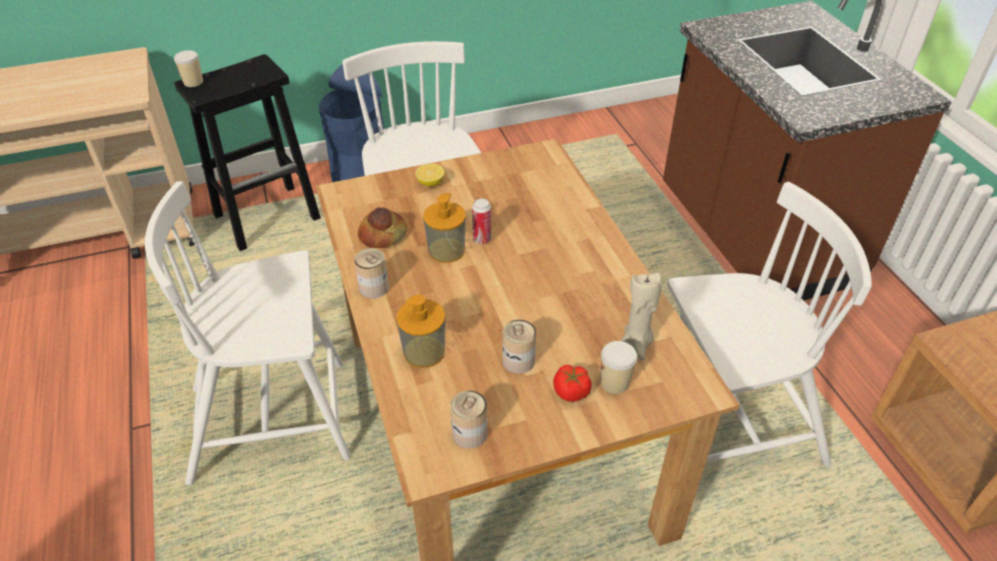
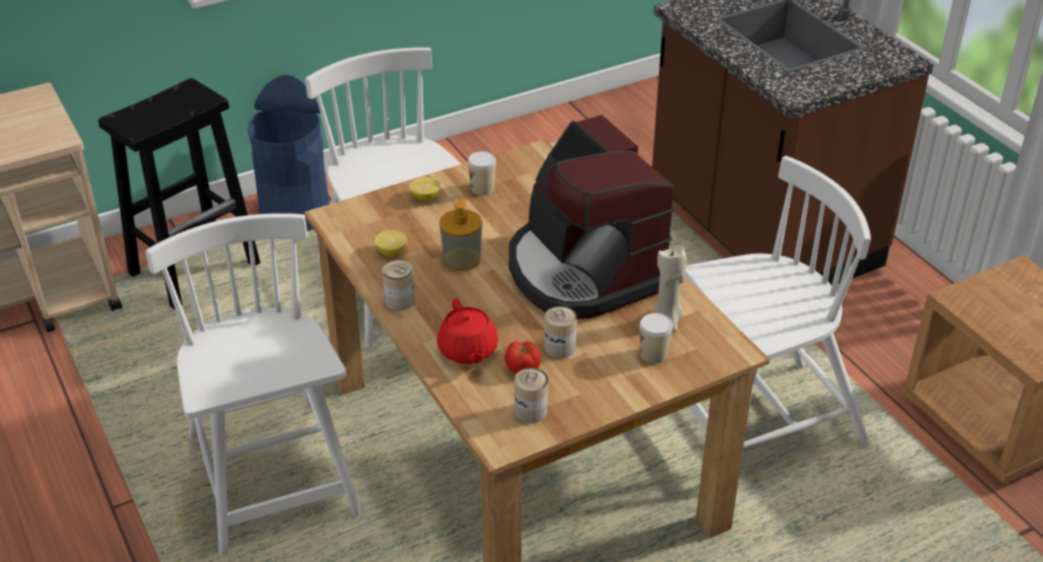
camera: 10 degrees left, 5 degrees down
white chair [145,181,351,485] -> white chair turned 90 degrees clockwise [146,213,362,556]
cup [174,50,203,87] -> cup moved to [468,151,496,195]
bread [358,207,407,248] -> lemon [375,230,407,256]
soap dispenser [396,295,445,368] -> red teapot [437,299,498,364]
can [472,199,491,244] -> none
tomato [553,365,592,402] -> tomato moved to [505,341,541,374]
none -> coffee machine [509,115,674,319]

